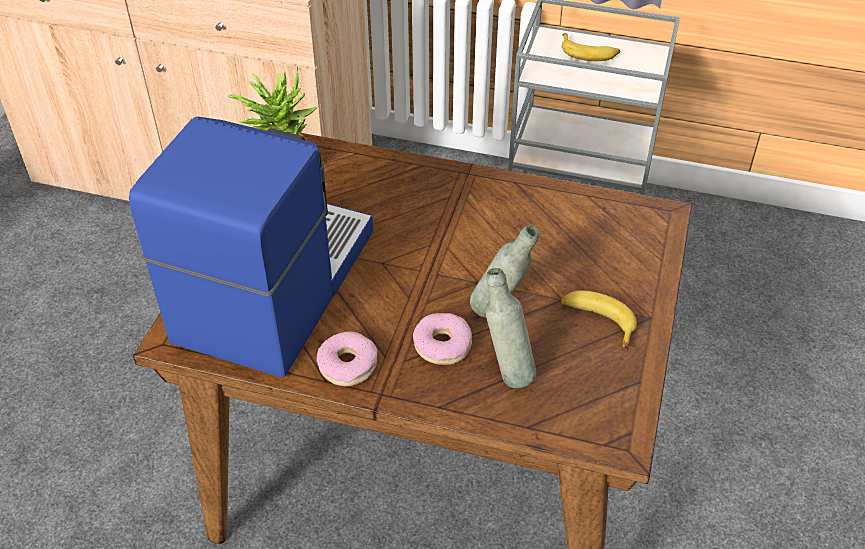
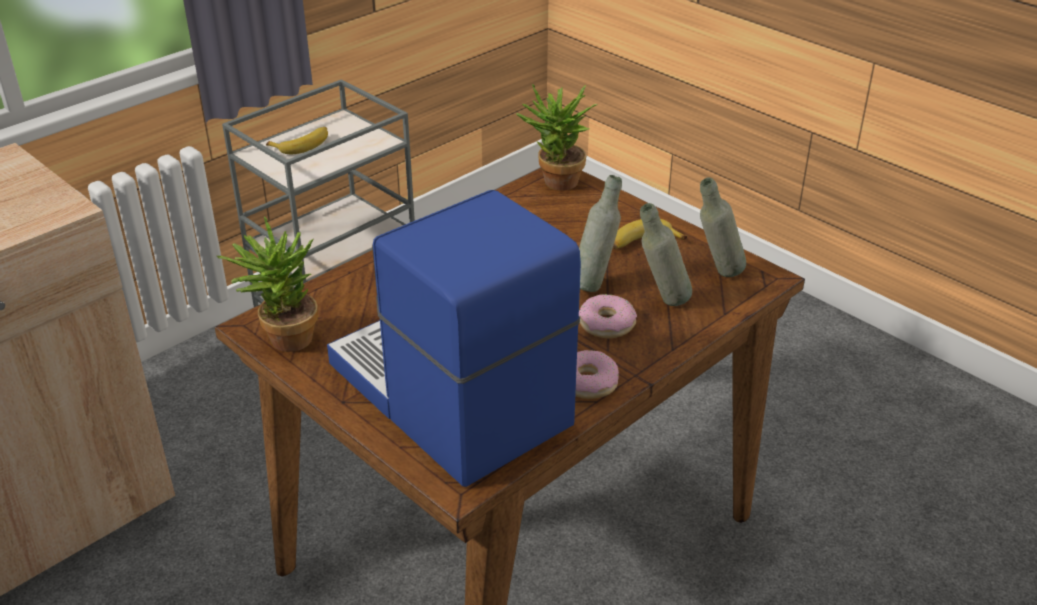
camera: 60 degrees left, 10 degrees down
none -> potted plant [516,84,598,191]
none -> grey bottle [700,177,746,277]

